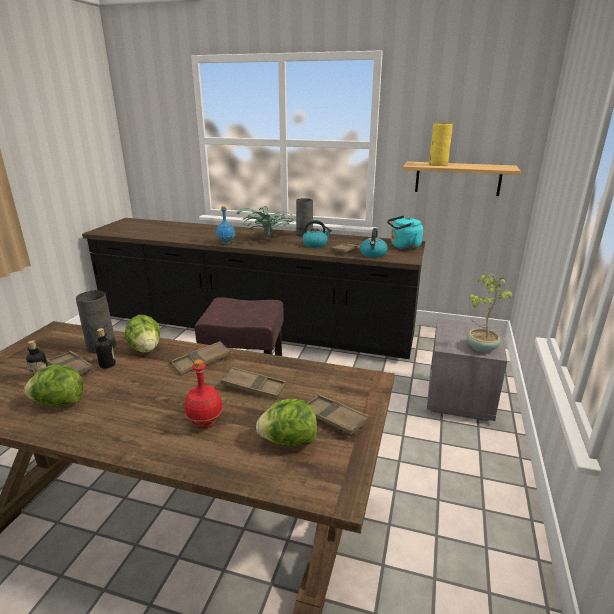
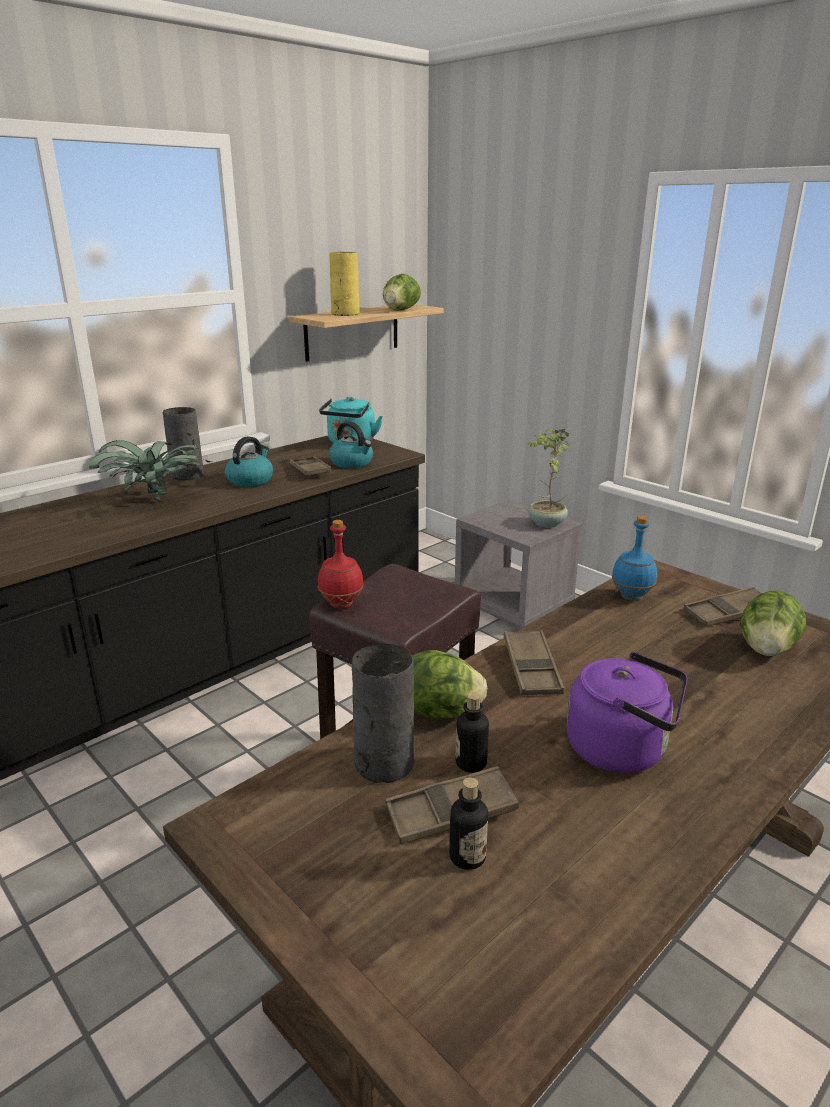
camera: 60 degrees left, 0 degrees up
lettuce [24,365,83,406] -> lettuce moved to [383,274,421,311]
red bottle [185,359,223,429] -> red bottle moved to [318,520,364,609]
blue bottle [216,206,235,244] -> blue bottle moved to [612,516,657,601]
brown tray [221,367,286,399] -> none
none -> purple kettle [567,652,688,773]

